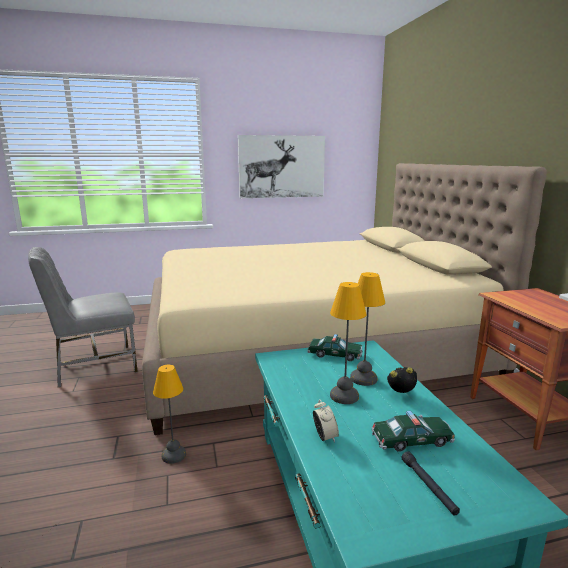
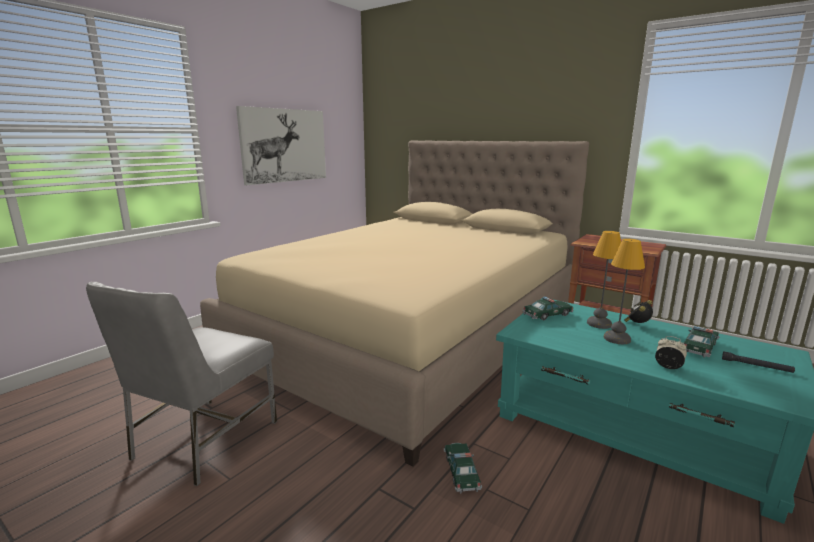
camera: 40 degrees left, 0 degrees up
table lamp [153,365,186,464] -> toy car [444,443,482,493]

